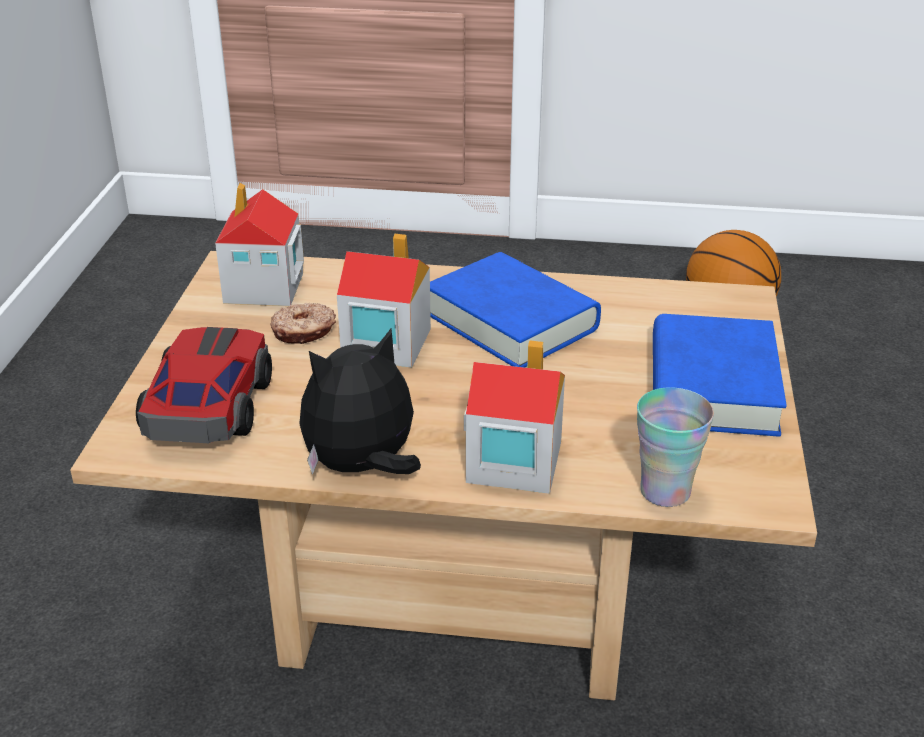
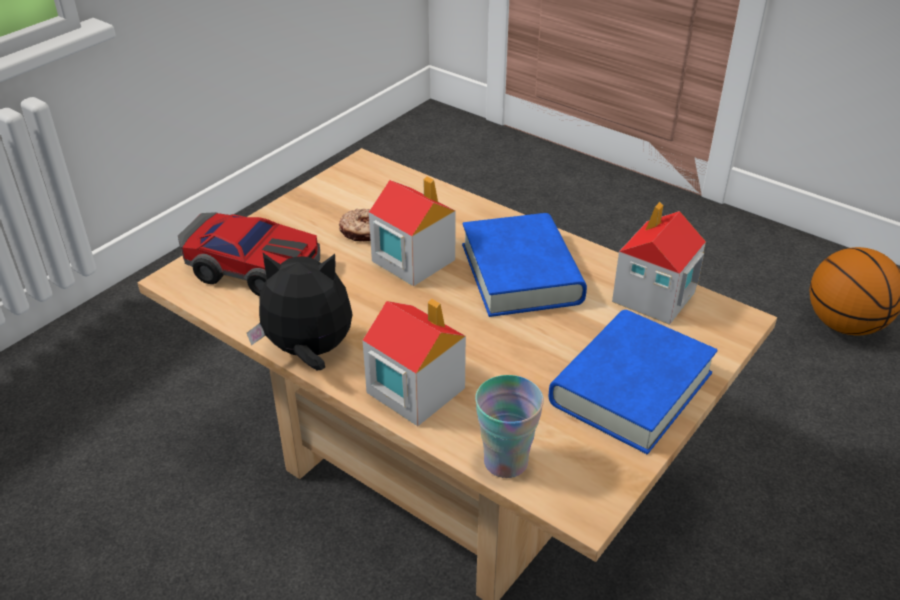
camera: 30 degrees right, 5 degrees up
toy car [136,327,272,443] -> toy car turned 75 degrees clockwise [178,212,320,296]
toy house [215,183,304,306] -> toy house moved to [612,202,706,325]

